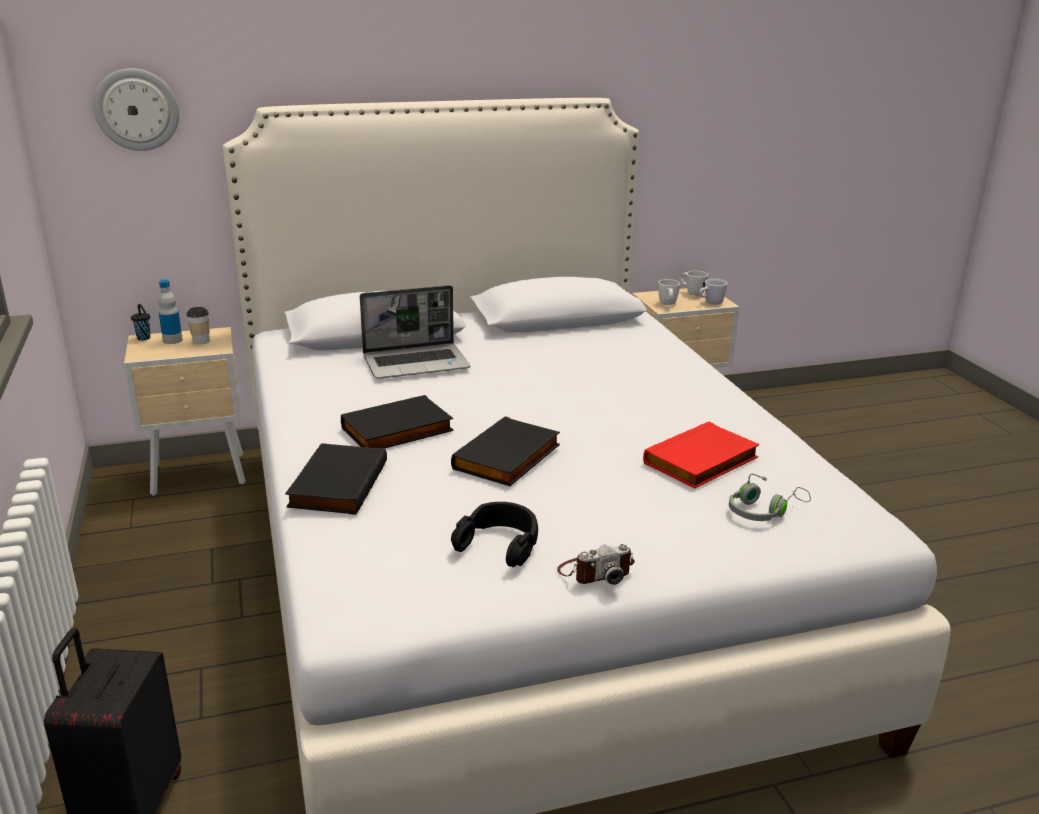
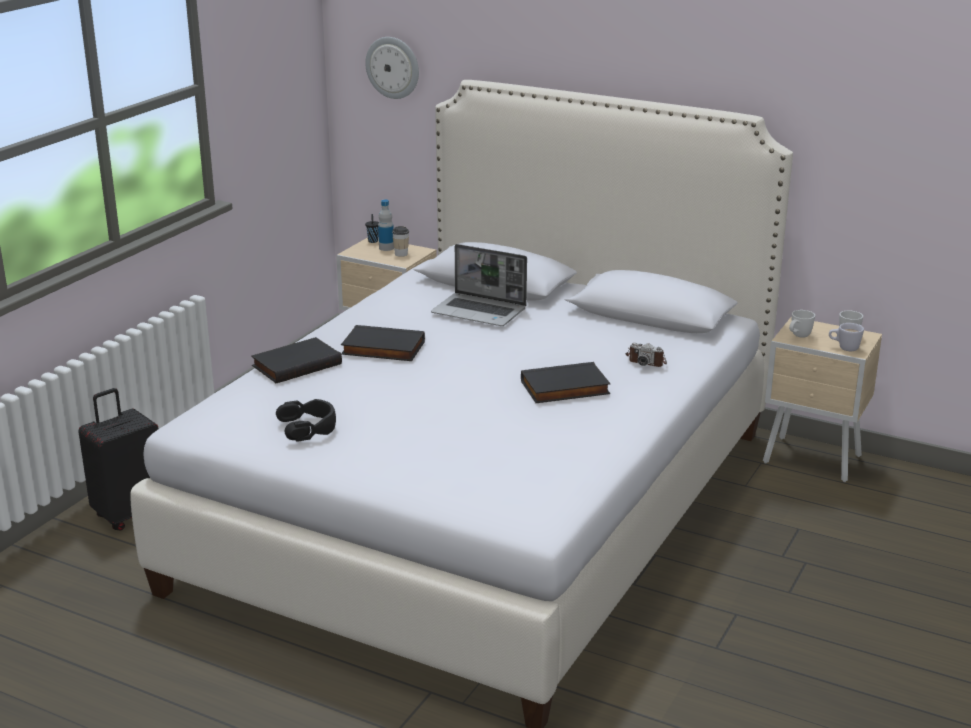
camera: 45 degrees right, 0 degrees up
black book [451,416,560,486] -> black book moved to [521,362,611,403]
camera [557,544,635,585] -> camera moved to [626,343,667,367]
red book [643,422,760,489] -> none
grey headphones [729,474,811,521] -> none

